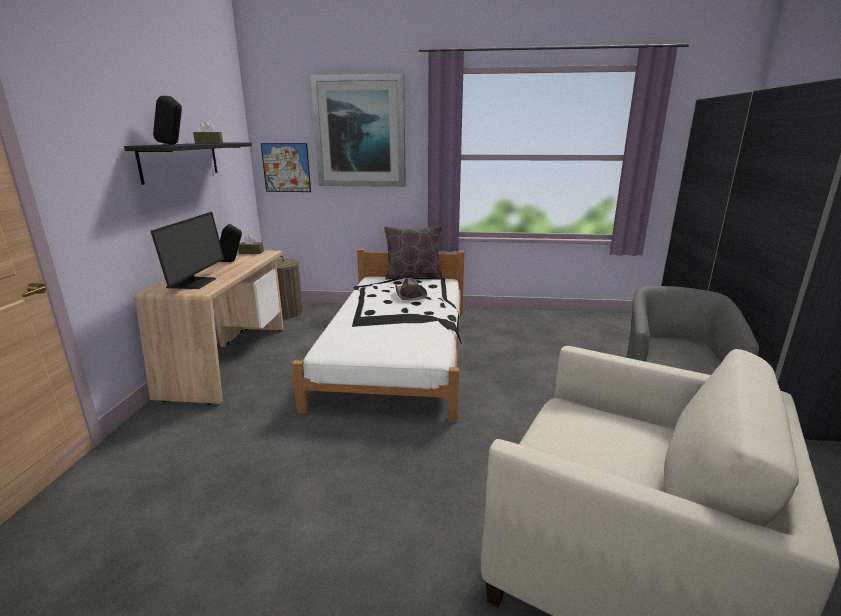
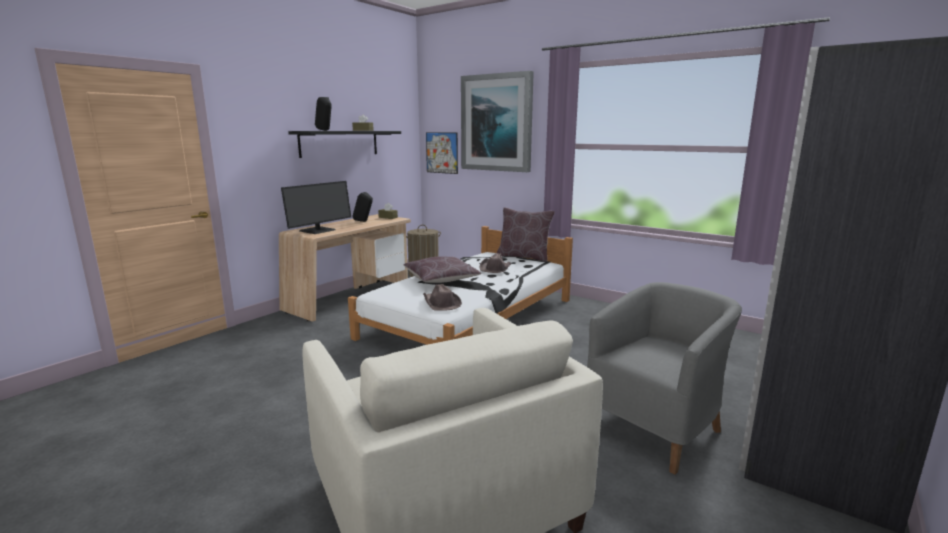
camera: 30 degrees right, 5 degrees down
none -> brown pillow [403,256,481,283]
none -> brown hat [423,284,462,311]

